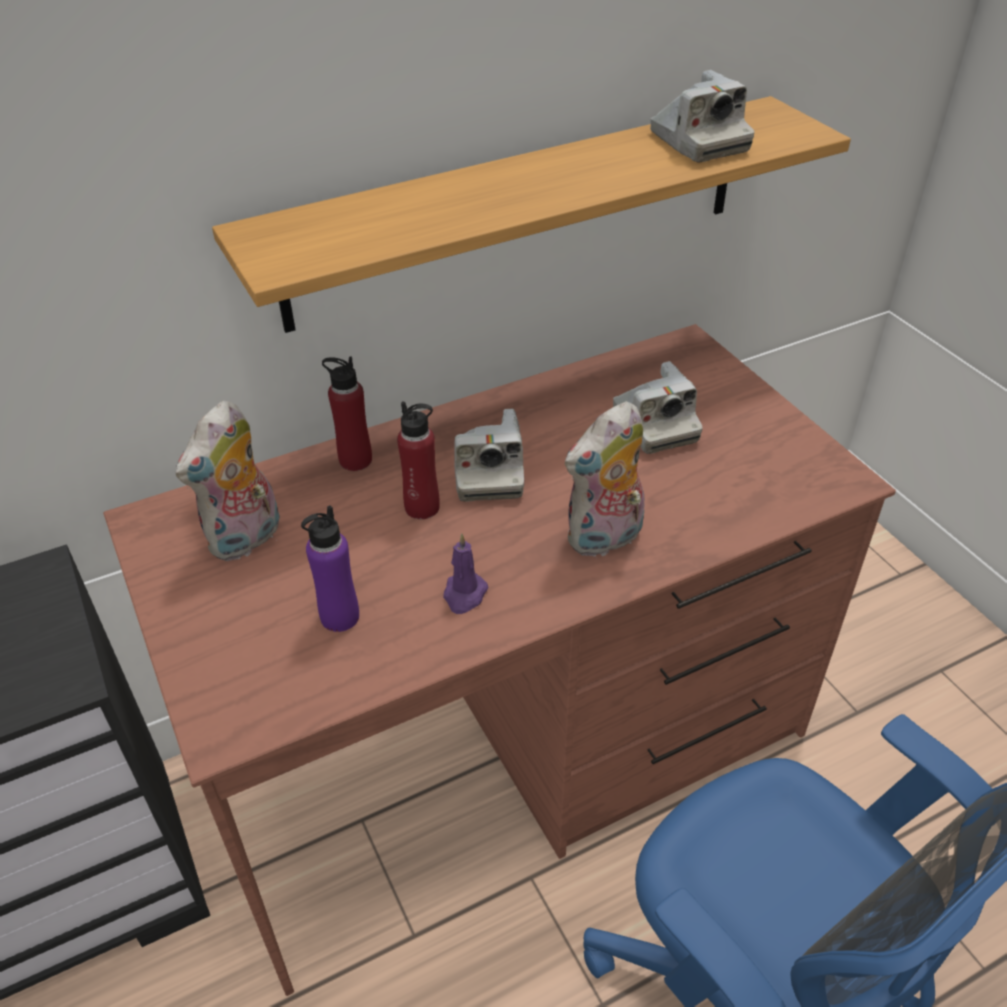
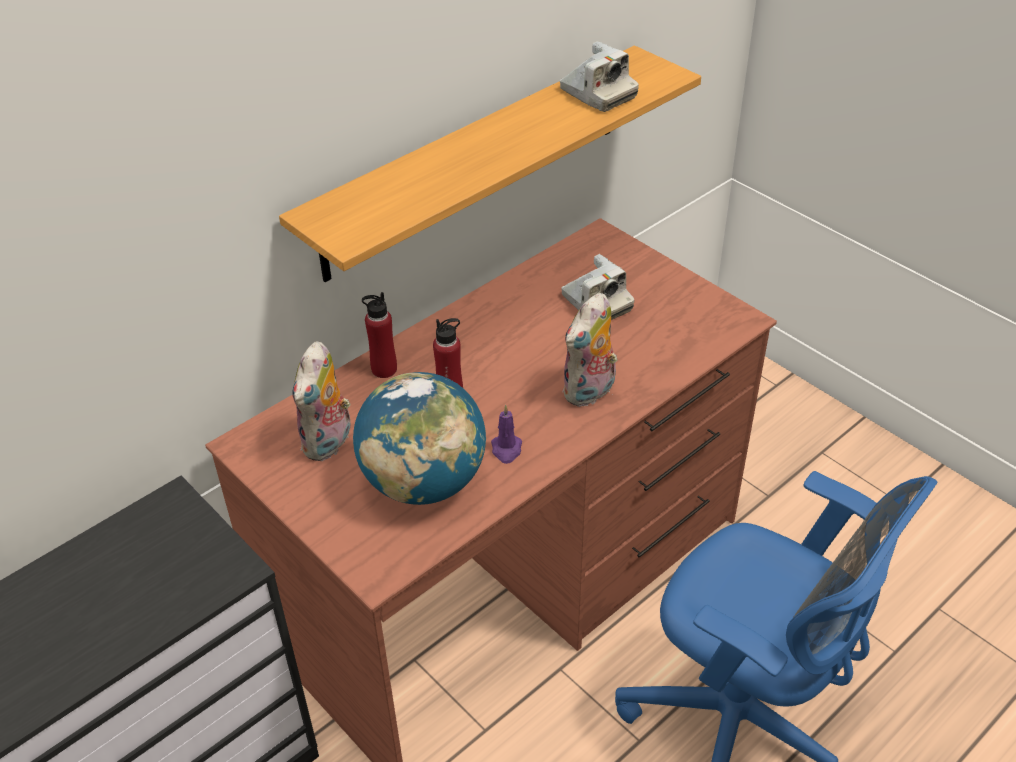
camera: 15 degrees left, 0 degrees up
purple bottle [301,505,359,632] -> globe [353,372,486,505]
camera [454,409,524,501] -> none

